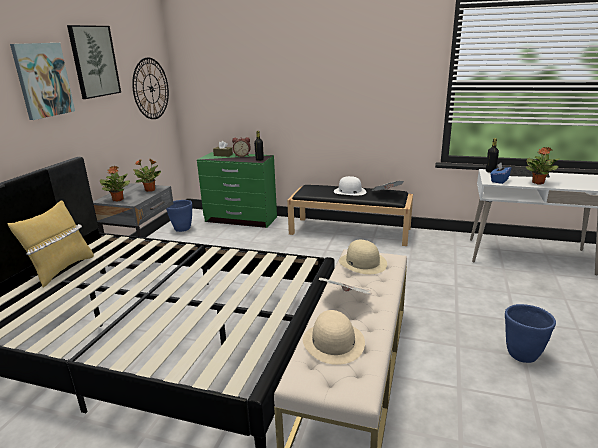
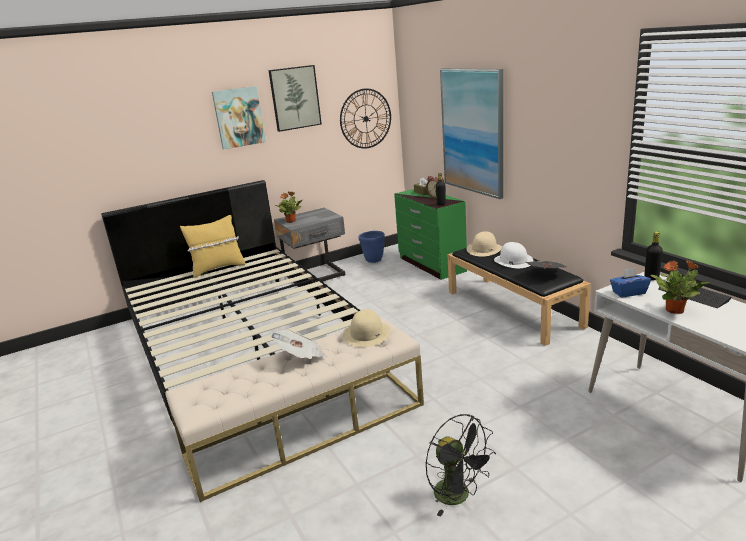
camera: 45 degrees right, 0 degrees up
potted plant [133,159,161,192] -> none
beige hat [303,310,365,365] -> beige hat moved to [467,231,502,257]
blue planter [505,304,556,363] -> black fan [425,414,496,517]
none -> picture [440,68,503,199]

